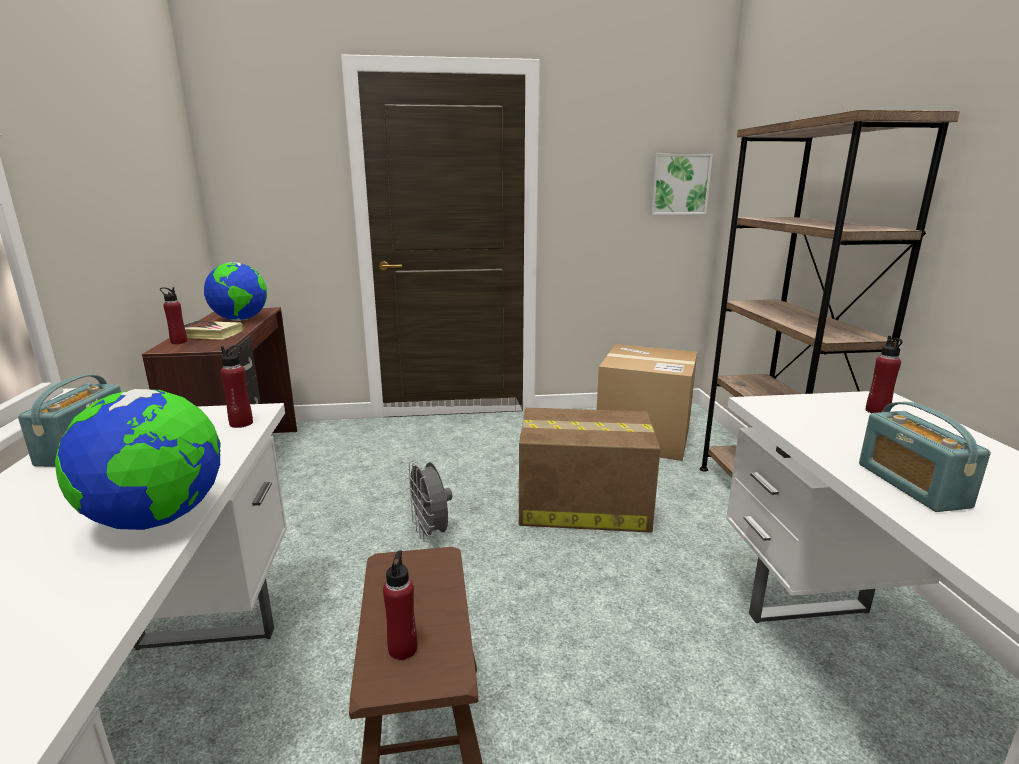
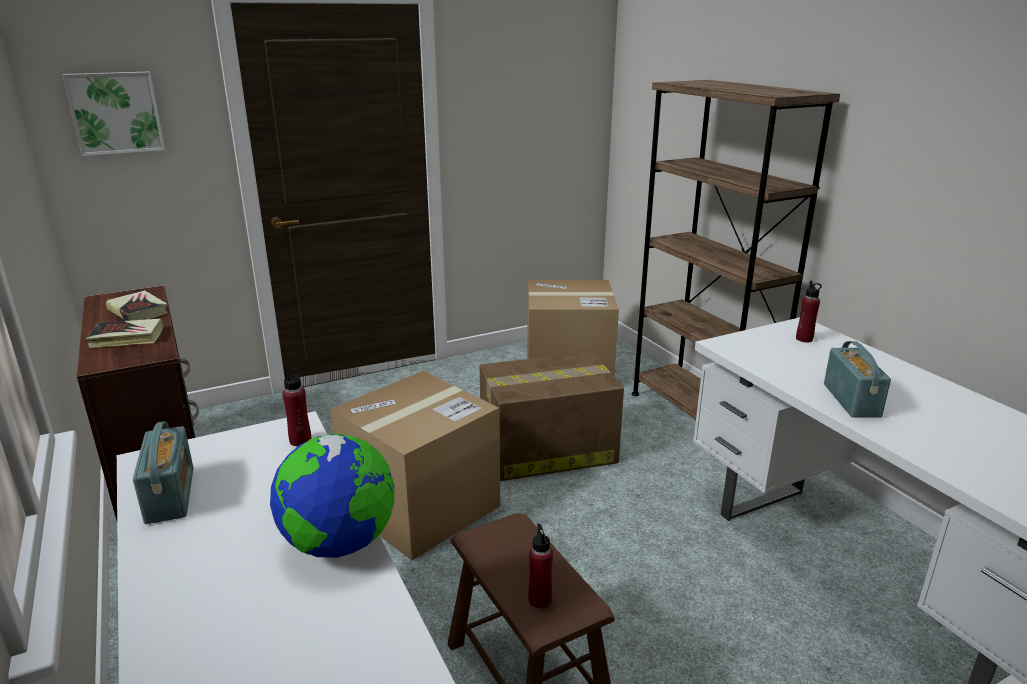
camera: 20 degrees left, 5 degrees up
red bottle [160,287,187,344] -> none
globe [204,262,267,321] -> book [106,290,168,321]
grey fan [405,460,453,542] -> cardboard box [330,371,500,561]
picture [650,154,713,215] -> picture moved to [63,71,165,156]
radio [859,402,991,512] -> radio turned 150 degrees counterclockwise [824,341,891,418]

